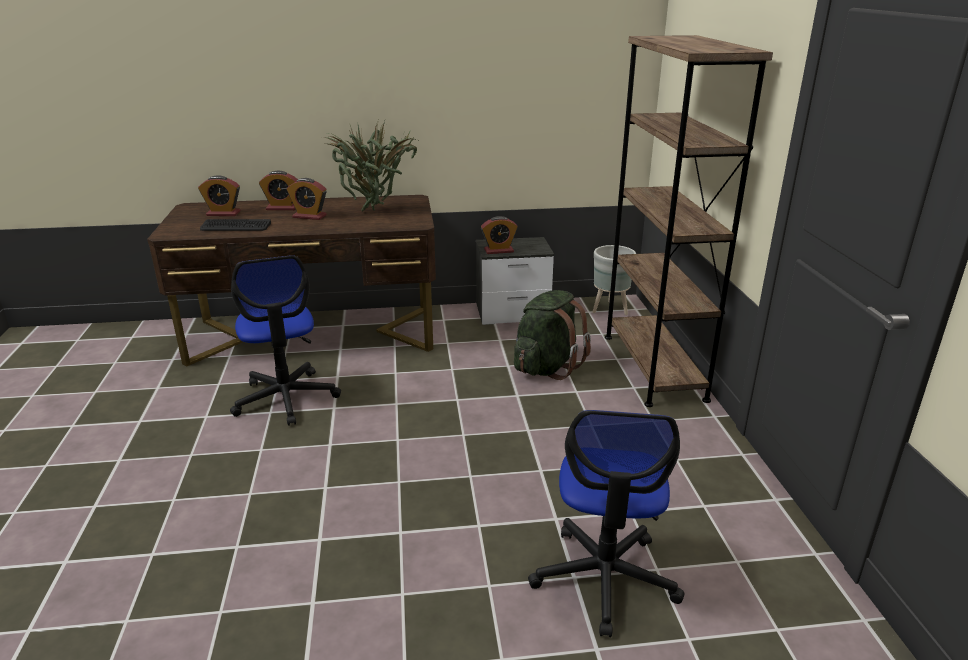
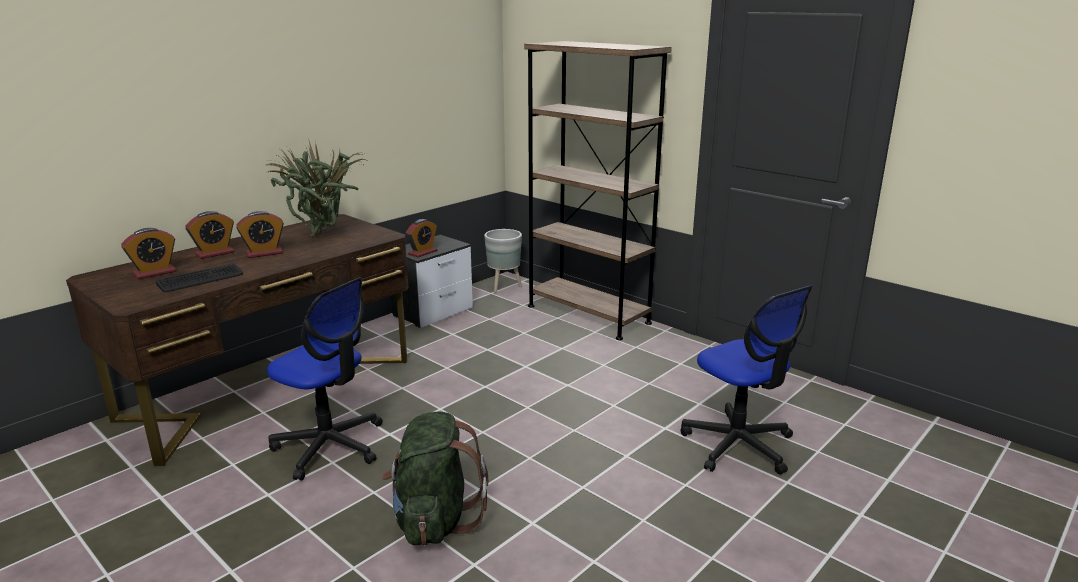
camera: 40 degrees left, 5 degrees down
green backpack [514,290,591,380] -> green backpack moved to [382,411,488,545]

